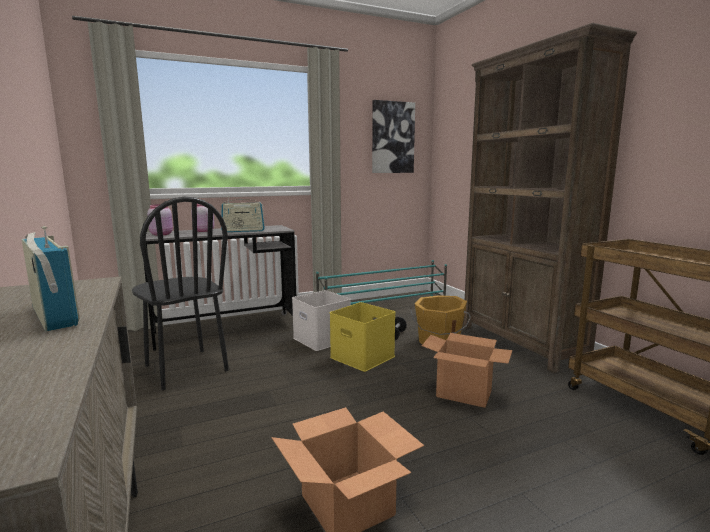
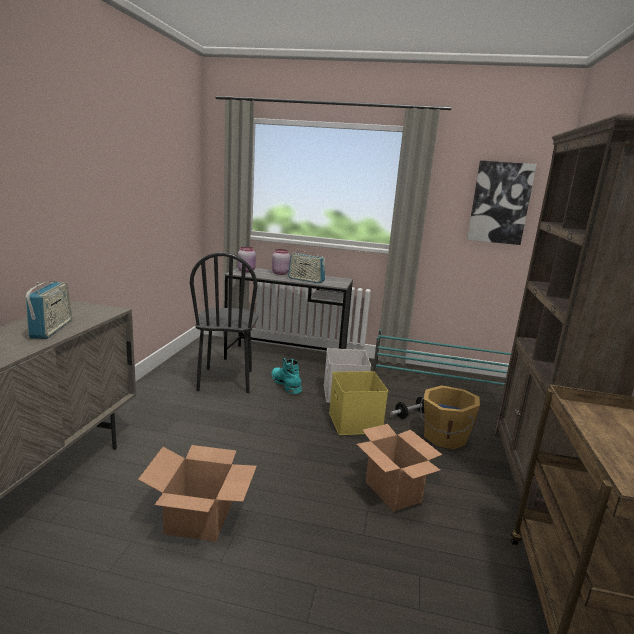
camera: 35 degrees right, 5 degrees up
none -> turquoise boot [271,358,302,394]

